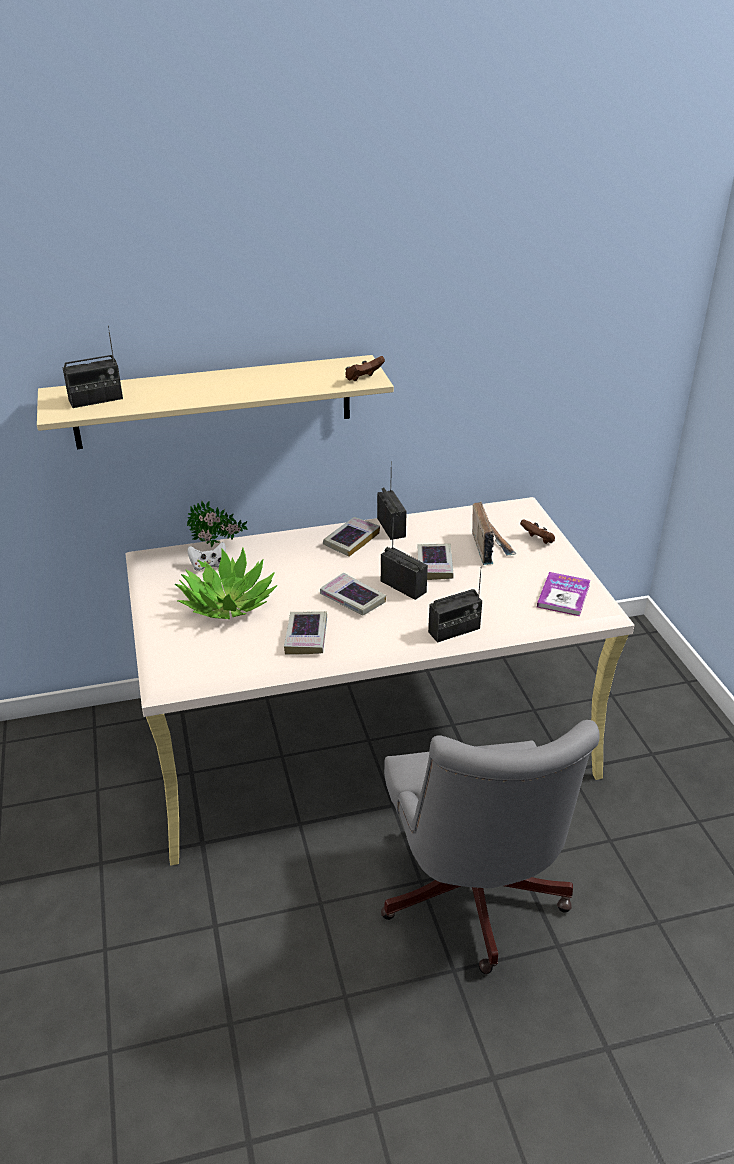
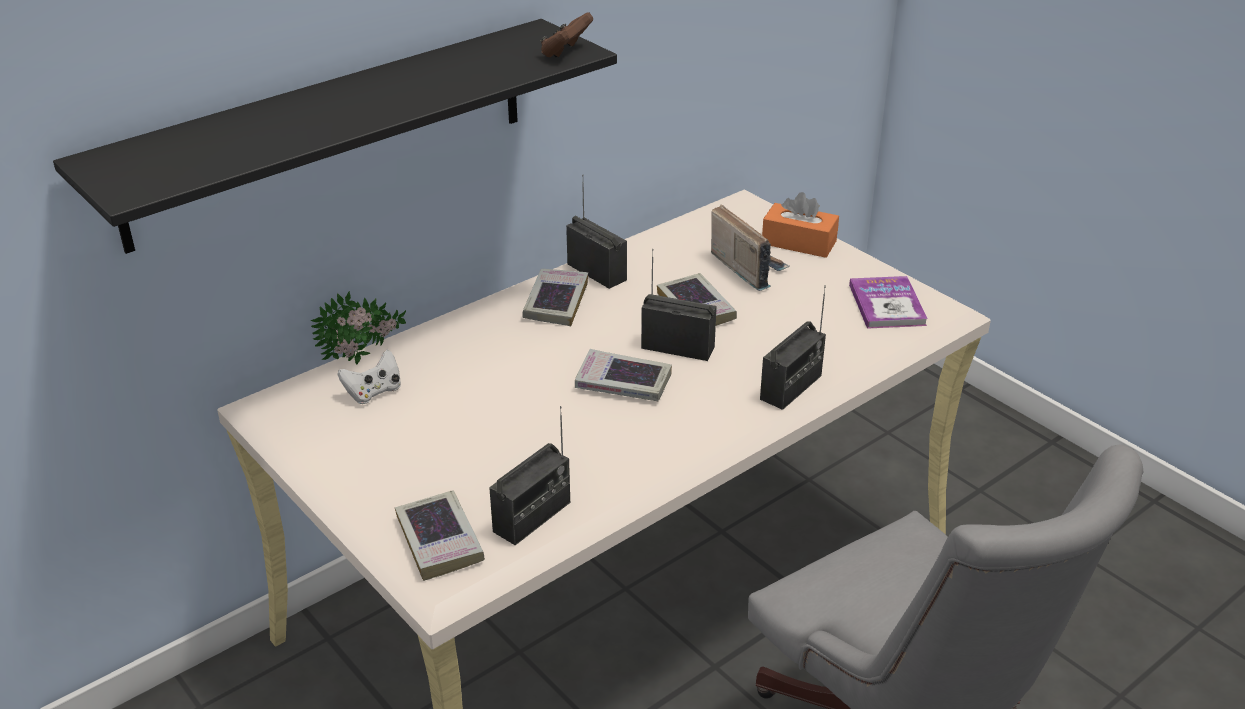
camera: 25 degrees left, 0 degrees up
beige shelf [37,355,394,449] -> black shelf [53,19,617,254]
radio [62,325,123,408] -> radio moved to [489,406,570,545]
potted plant [175,547,278,619] -> none
book [284,611,327,655] -> book moved to [395,490,485,581]
brown game controller [520,519,555,544] -> orange tissue box [762,192,839,258]

